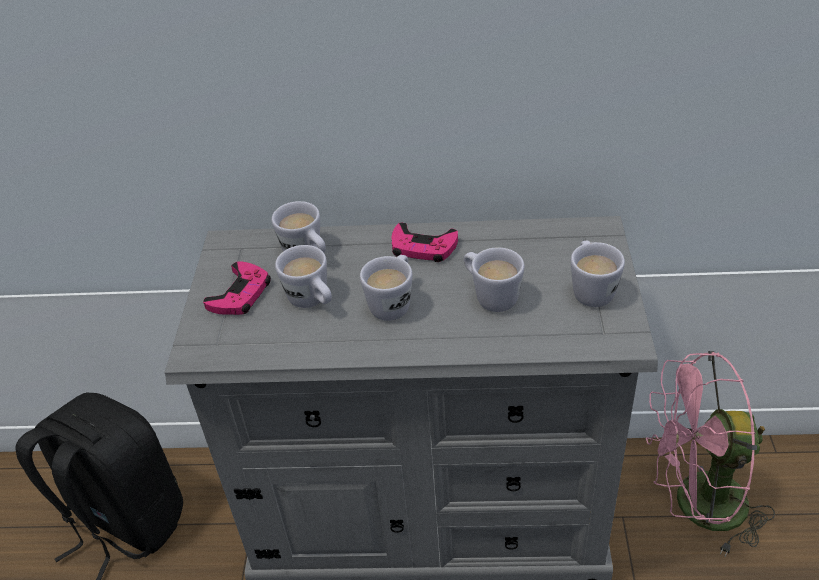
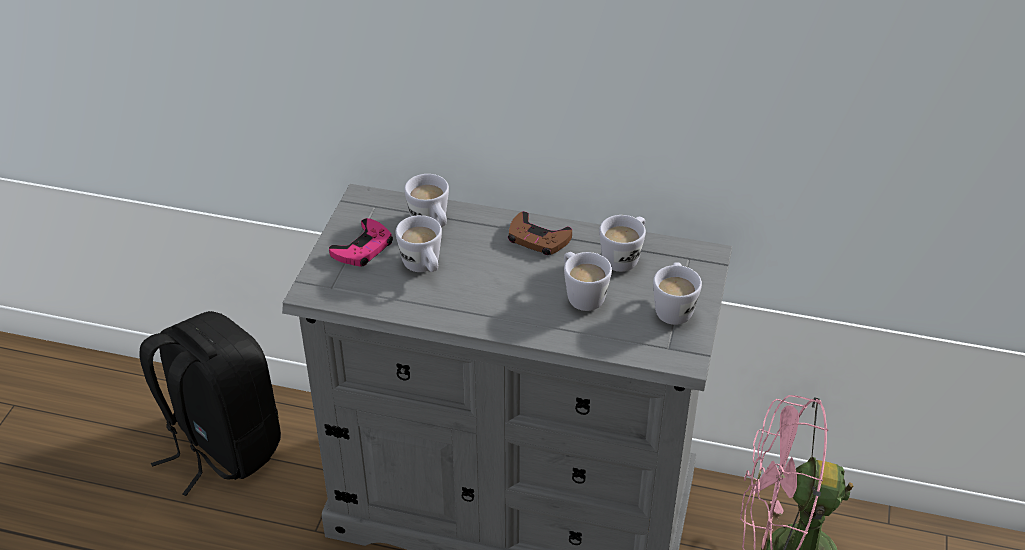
camera: 10 degrees right, 0 degrees up
white mug [360,255,413,321] -> white mug moved to [599,215,646,272]
pink game controller [391,222,458,262] -> brown game controller [508,211,572,255]

